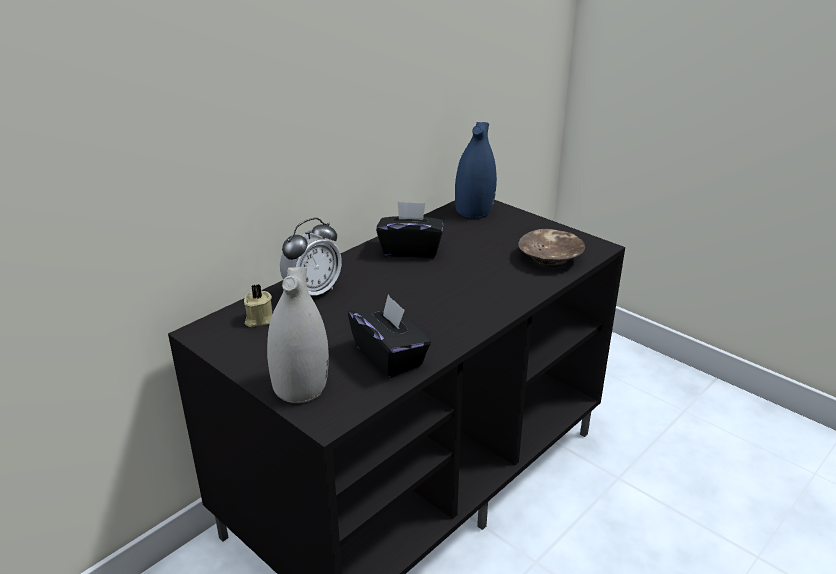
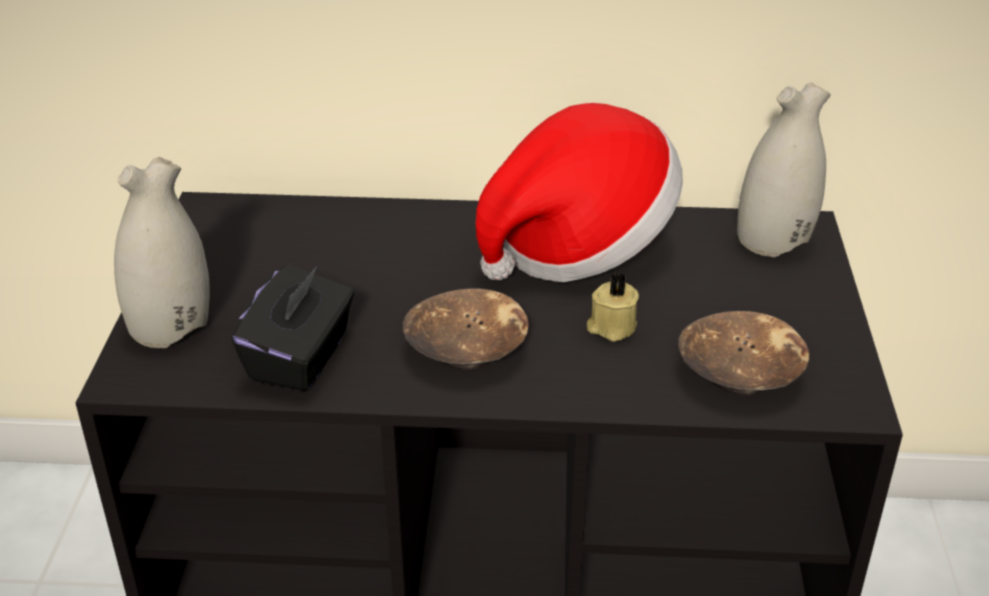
camera: 50 degrees right, 5 degrees up
beige candle [244,284,272,327] -> beige candle moved to [587,273,639,342]
alarm clock [280,218,342,295] -> none
black tissue box [376,201,443,258] -> hat [475,103,683,282]
blue vase [455,122,497,219] -> white vase [737,82,831,258]
none -> brown bowl [403,289,529,369]

